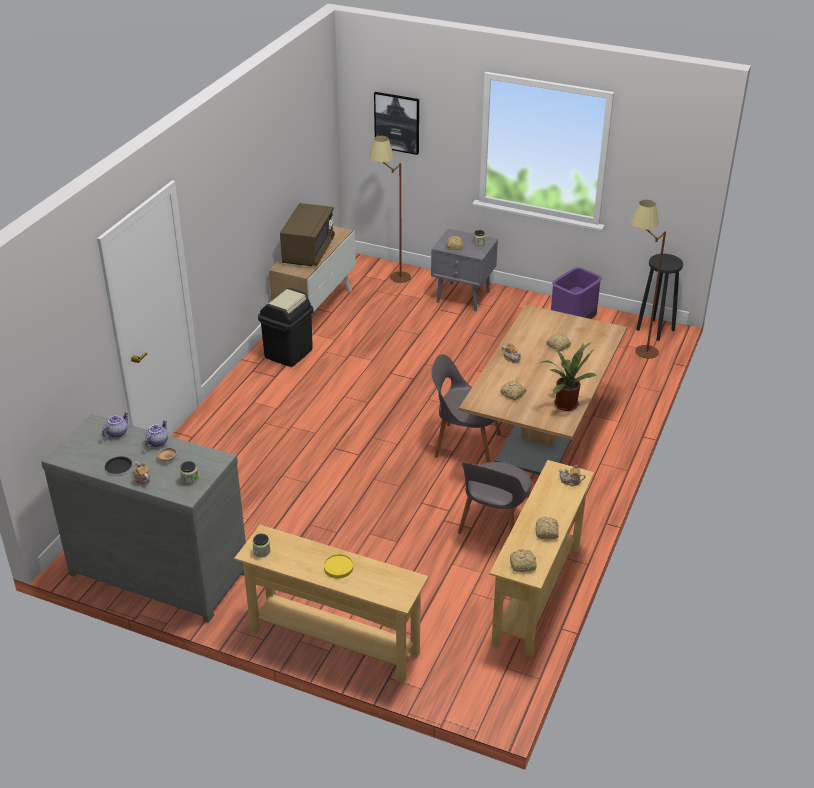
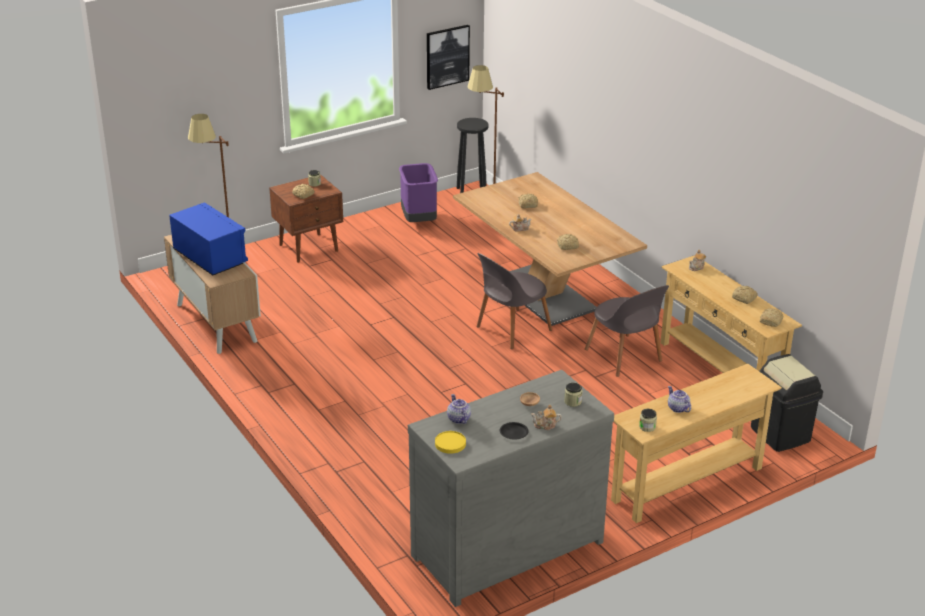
camera: 55 degrees left, 5 degrees down
teapot [145,420,168,447] -> teapot moved to [668,386,691,413]
black trash can [258,288,314,367] -> black trash can moved to [751,354,823,452]
brown microwave [280,203,335,266] -> blue microwave [169,202,248,275]
yellow plate [324,554,353,578] -> yellow plate moved to [435,431,466,454]
picture [374,92,419,155] -> picture moved to [427,25,470,90]
grey nightstand [431,229,498,311] -> brown nightstand [269,174,343,263]
potted plant [540,342,596,411] -> none

